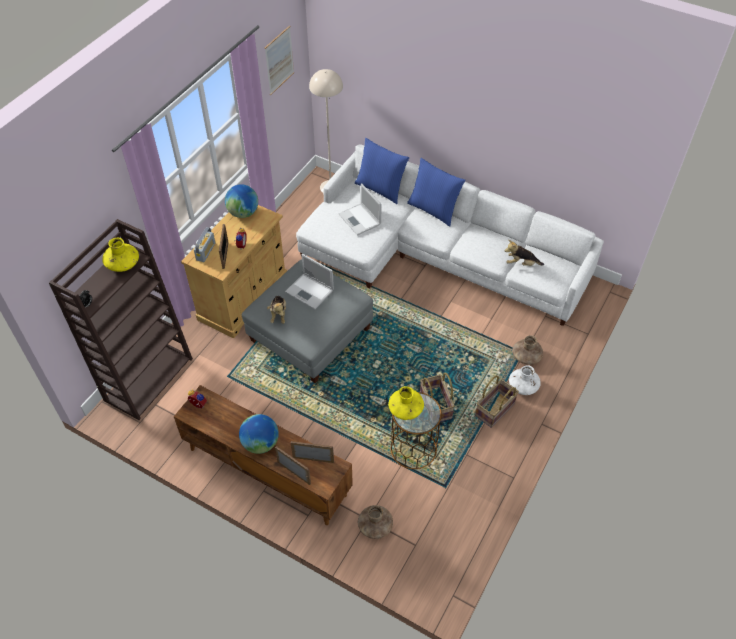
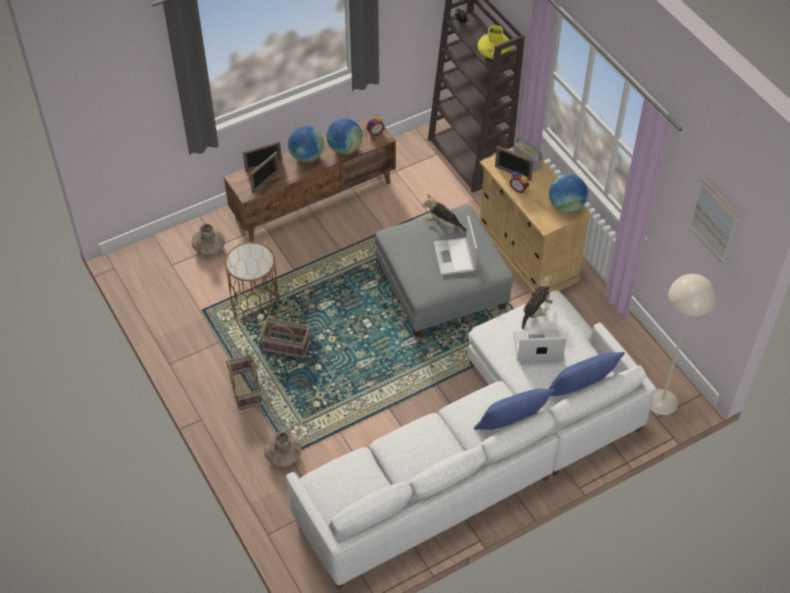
camera: 120 degrees right, 0 degrees up
laptop [285,254,334,309] -> laptop turned 75 degrees counterclockwise [434,216,478,275]
yellow vase [388,386,424,420] -> none
plush toy [505,240,544,266] -> plush toy moved to [522,275,553,329]
white vase [509,365,541,395] -> none
none -> globe [327,118,362,154]

